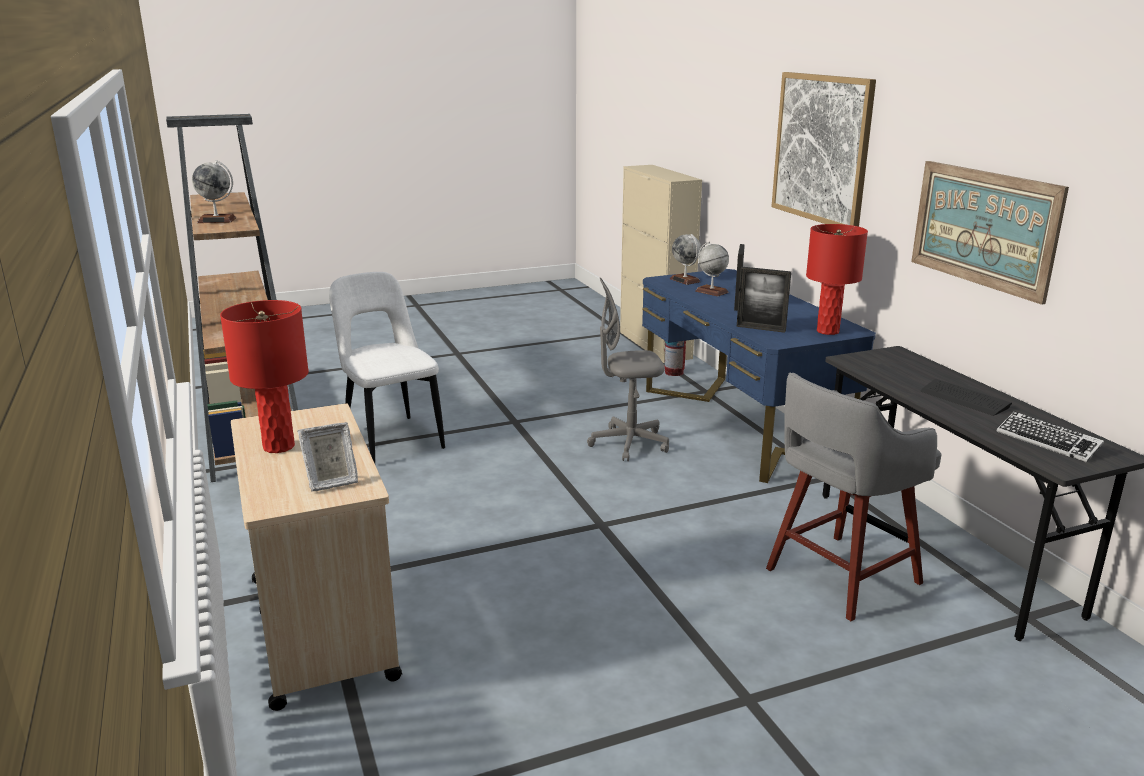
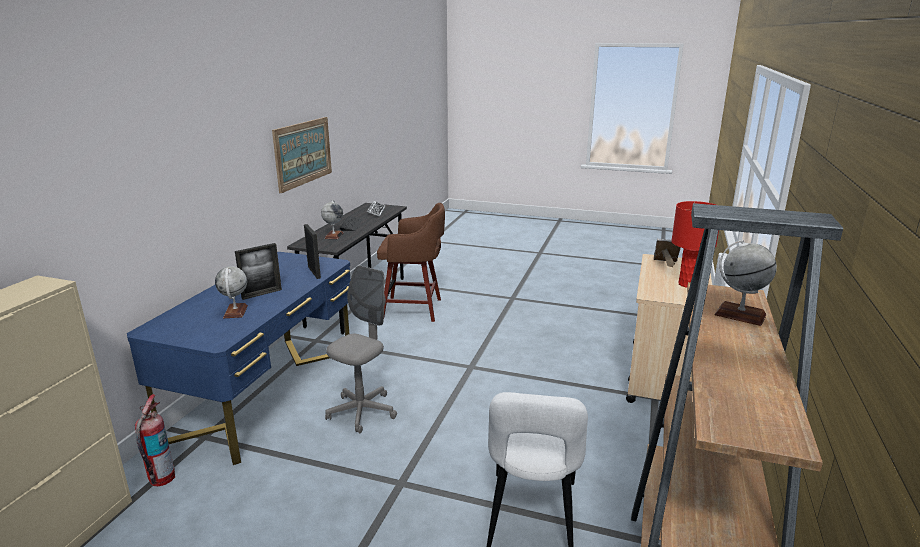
camera: 140 degrees left, 0 degrees up
grey office chair [587,278,669,461] -> grey office chair turned 90 degrees counterclockwise [325,265,397,433]
globe [670,234,701,285] -> globe moved to [321,200,343,239]
grey stool [766,373,942,621] -> brown stool [377,203,445,322]
picture [771,72,876,227] -> none
red table lamp [806,224,868,335] -> none

